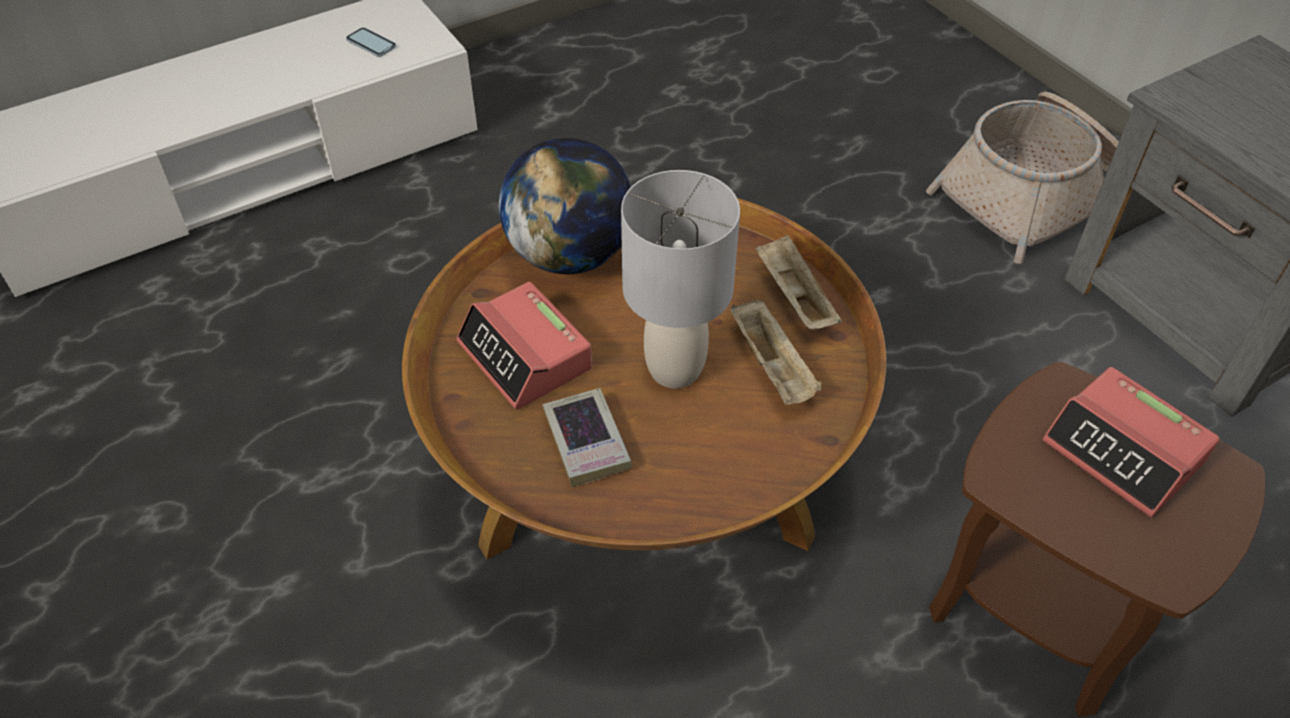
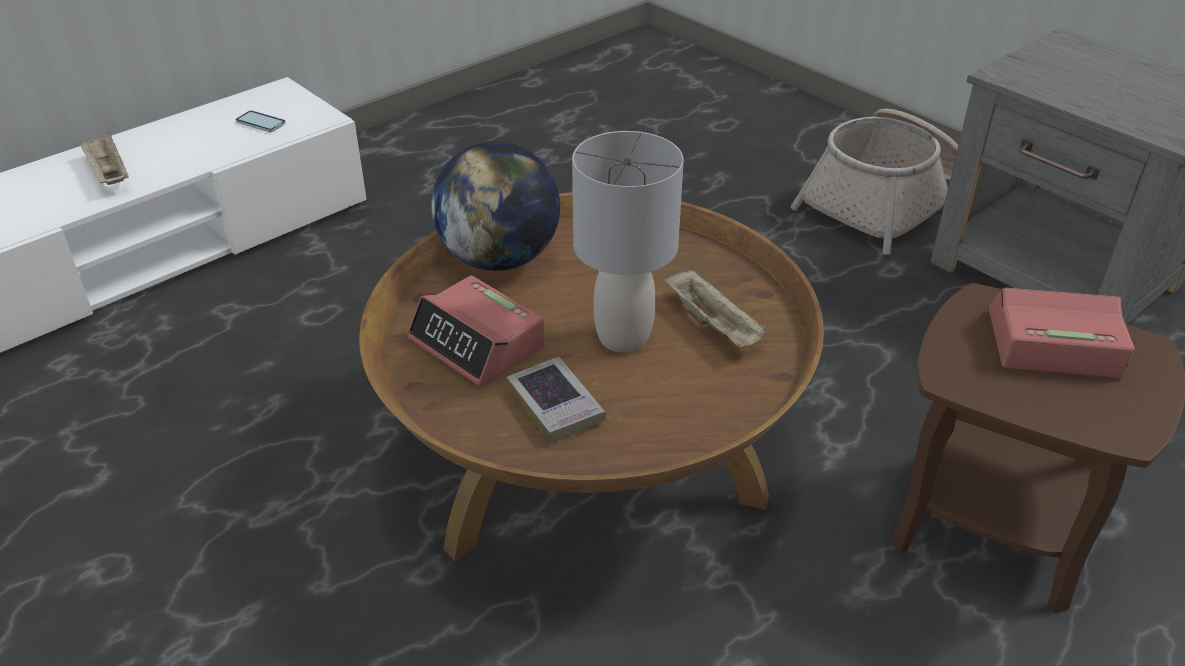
camera: 10 degrees left, 10 degrees down
beige tray [755,234,842,330] -> beige tray moved to [78,133,129,185]
alarm clock [1043,367,1220,517] -> alarm clock turned 150 degrees clockwise [989,288,1135,378]

